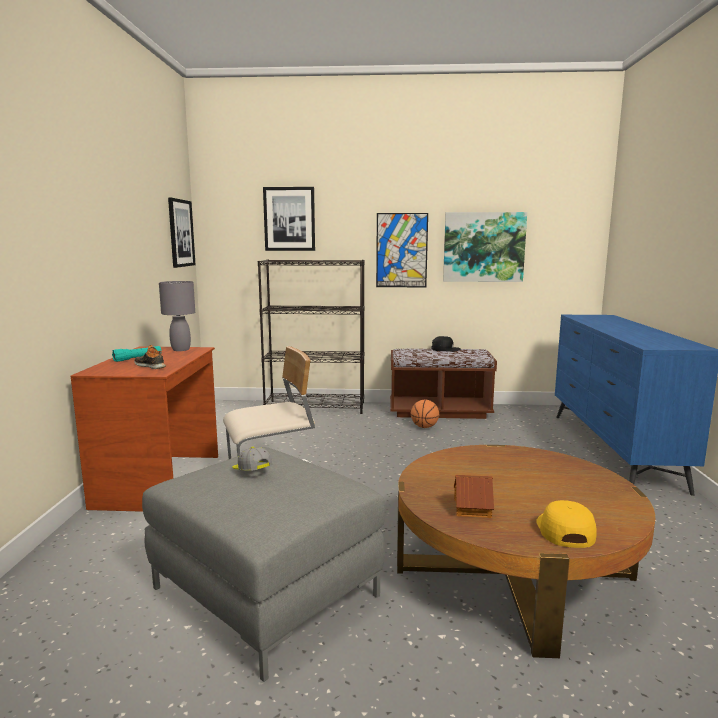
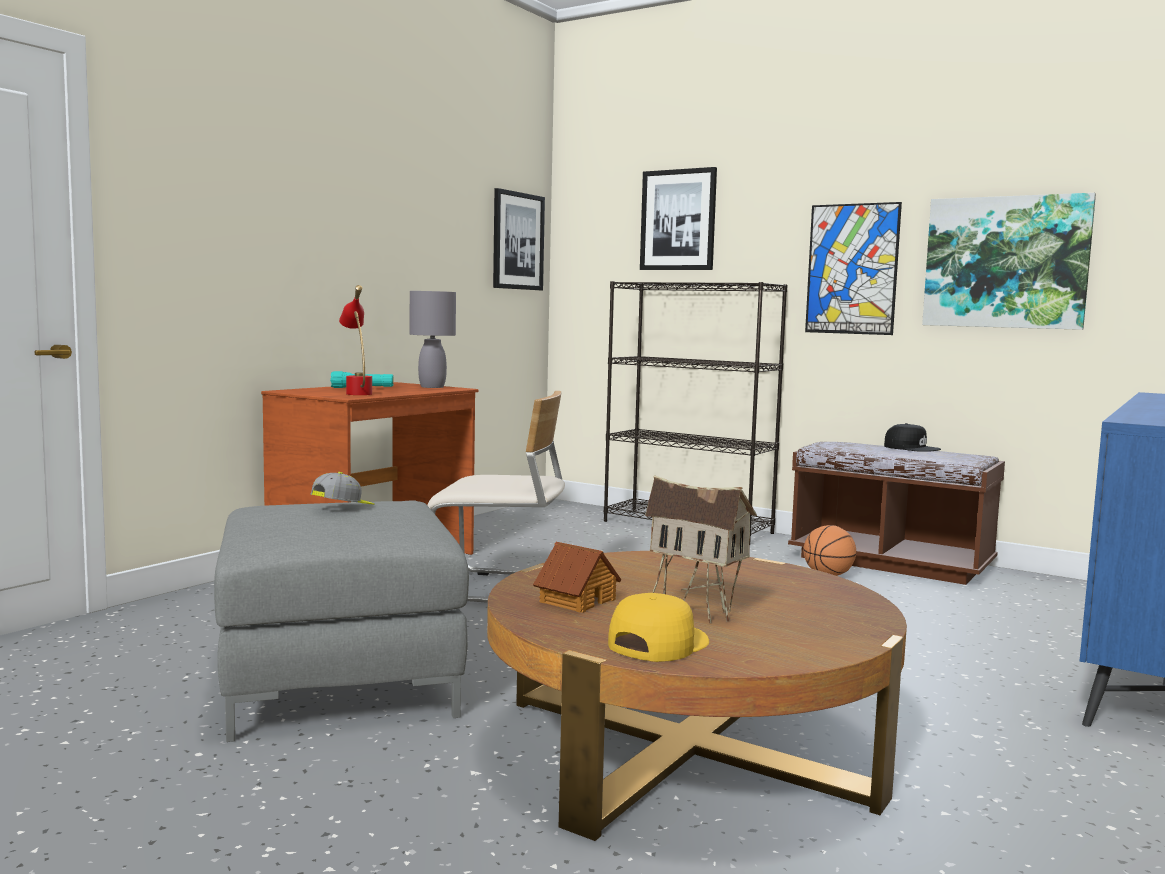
camera: 30 degrees right, 5 degrees down
shoe [134,345,166,369] -> red table lamp [339,285,372,395]
cap [233,447,272,471] -> cap turned 45 degrees clockwise [310,472,375,505]
none -> toy house [645,475,757,624]

